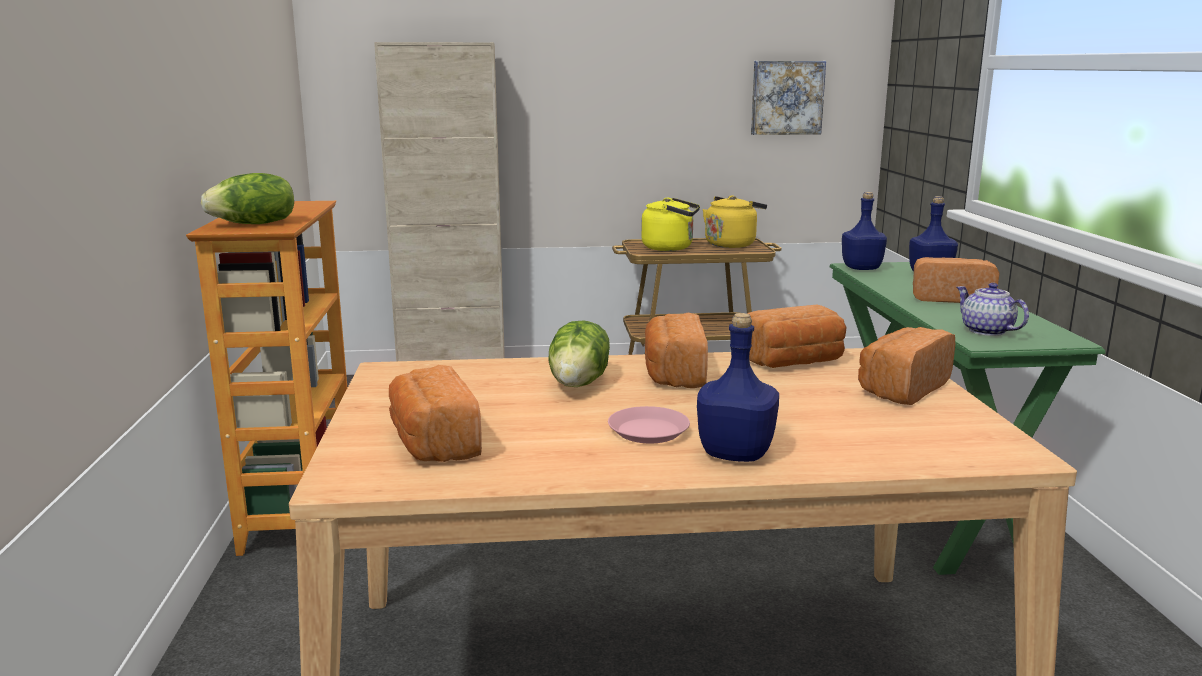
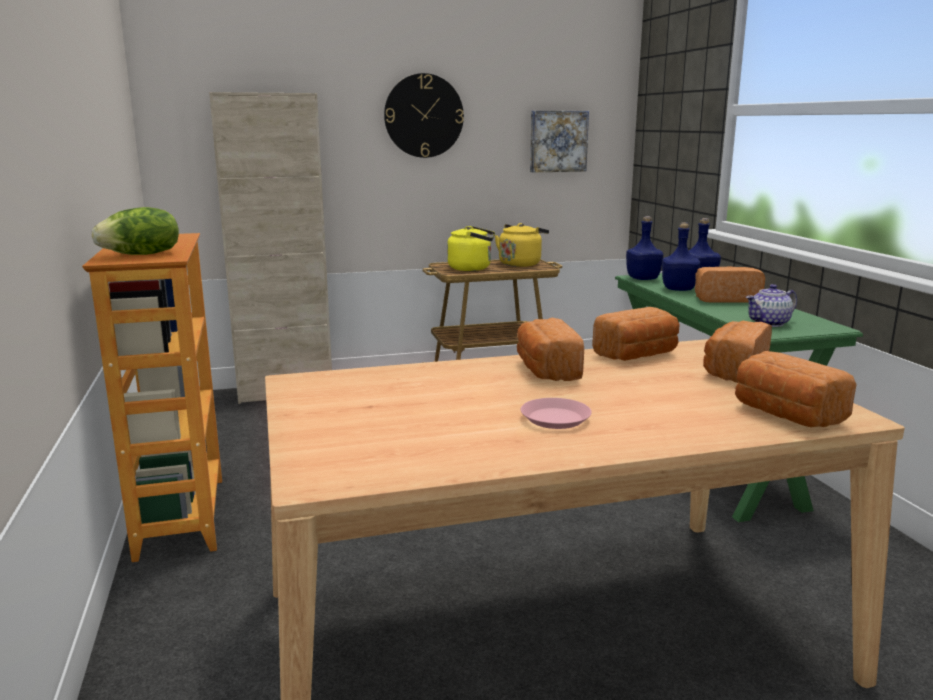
camera: 10 degrees left, 0 degrees up
bread [389,365,482,462] -> bread moved to [735,351,857,427]
lettuce [548,321,610,387] -> none
blue bottle [697,313,779,462] -> blue bottle moved to [662,222,700,291]
teapot [956,283,1029,336] -> teapot turned 75 degrees counterclockwise [746,284,797,327]
none -> wall clock [384,73,464,158]

